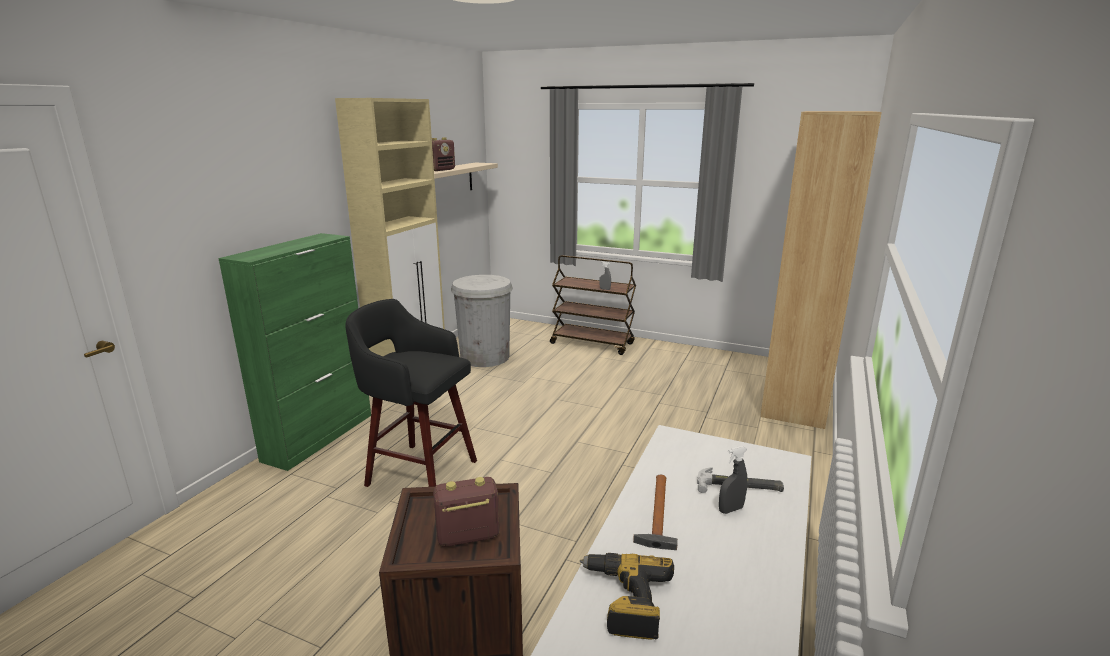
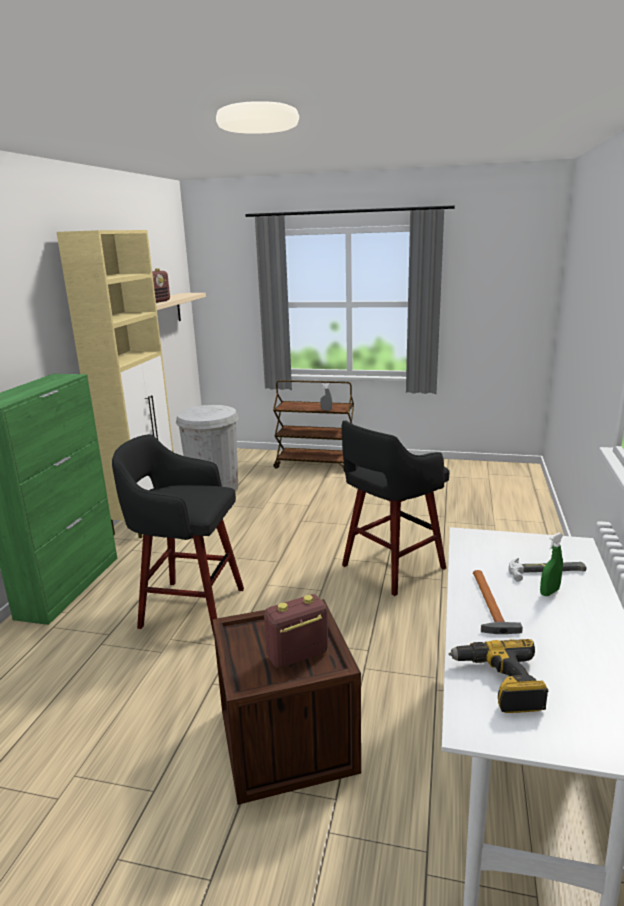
camera: 10 degrees left, 0 degrees up
grey spray bottle [719,446,747,514] -> green spray bottle [540,533,563,596]
brown bookcase [760,111,882,429] -> none
none -> black stool [342,421,450,596]

